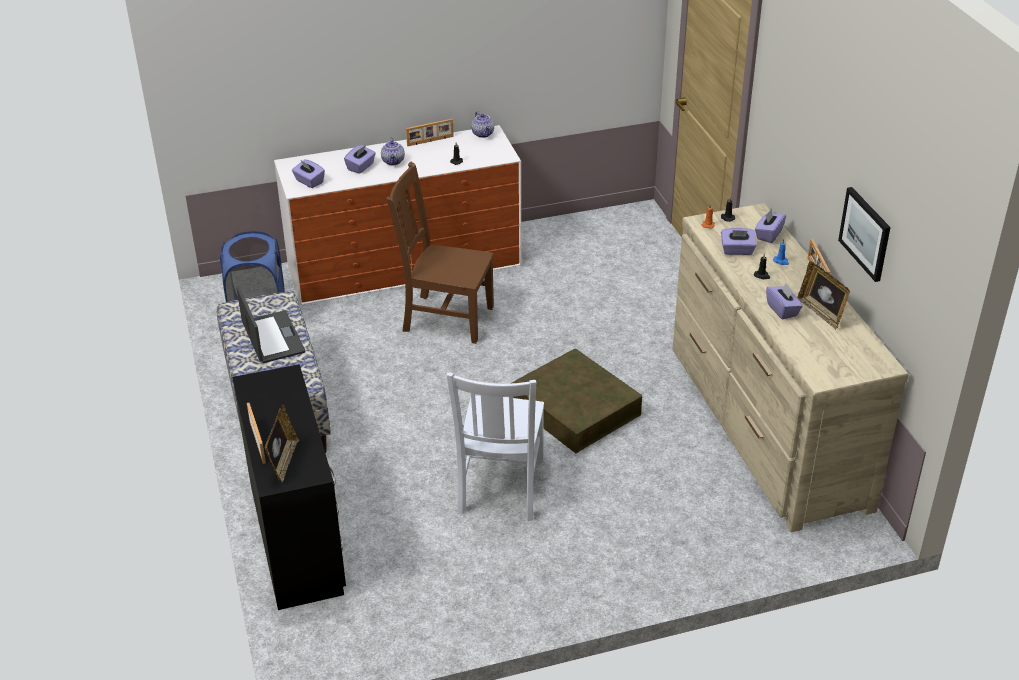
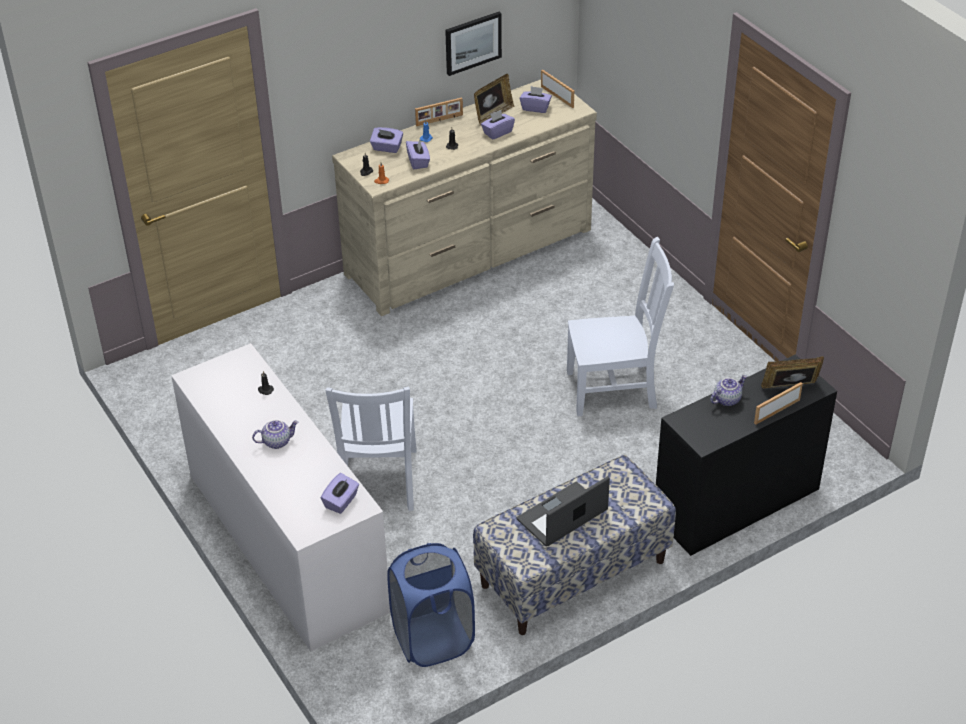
camera: 105 degrees left, 5 degrees up
purple tissue box [344,145,376,174] -> purple tissue box moved to [520,86,552,113]
brown chair [386,162,494,344] -> white chair [325,387,416,511]
picture frame [406,119,454,146] -> picture frame moved to [541,70,574,108]
teapot [471,111,494,138] -> teapot moved to [710,375,747,406]
brown storage box [512,349,642,453] -> none

